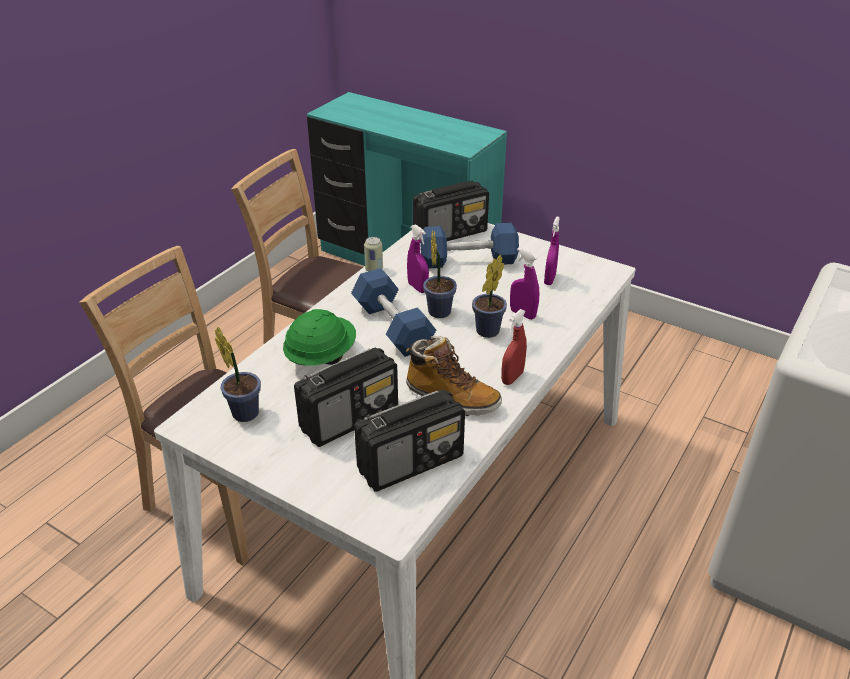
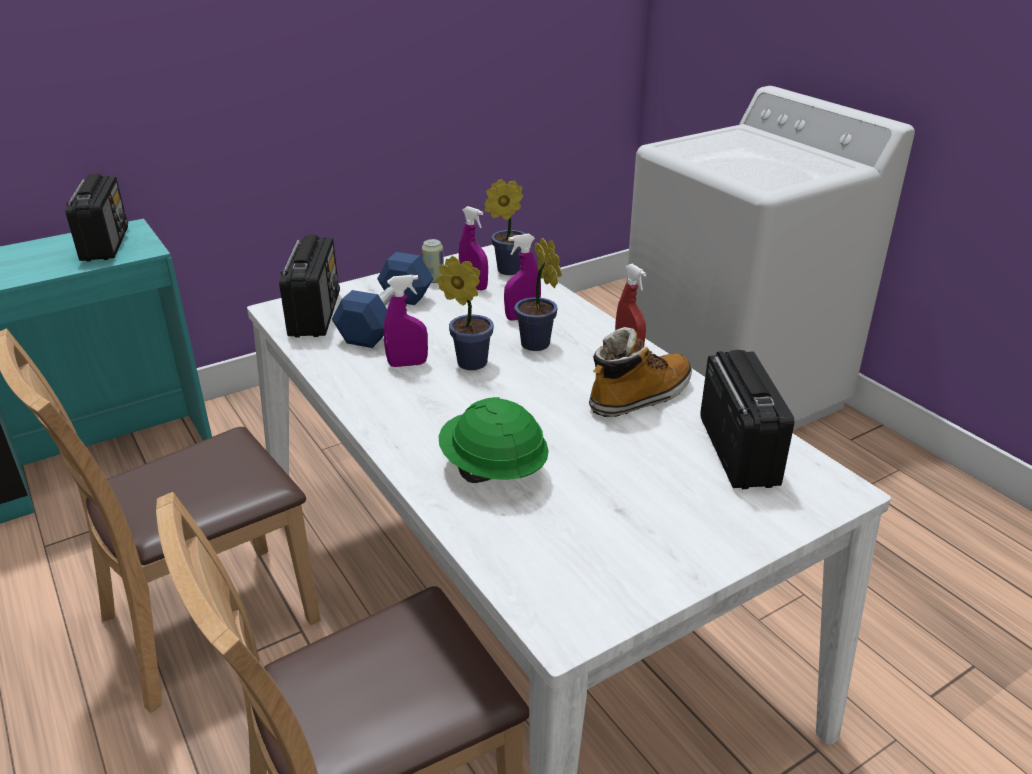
camera: 65 degrees left, 5 degrees down
potted plant [215,327,261,422] -> potted plant moved to [484,179,526,275]
radio [294,348,398,447] -> radio moved to [65,173,128,262]
blue dumbbell [351,268,436,357] -> none
can [364,237,383,271] -> can moved to [422,239,444,283]

